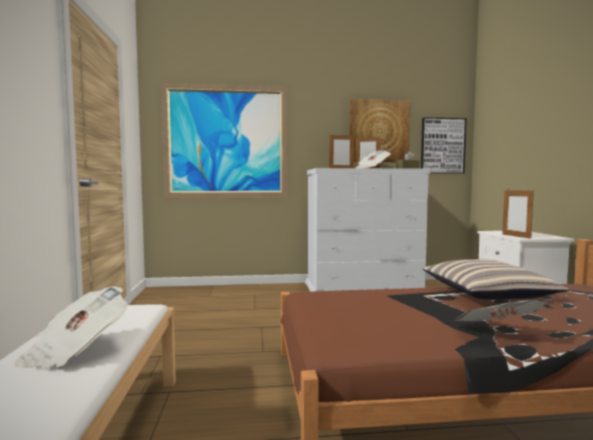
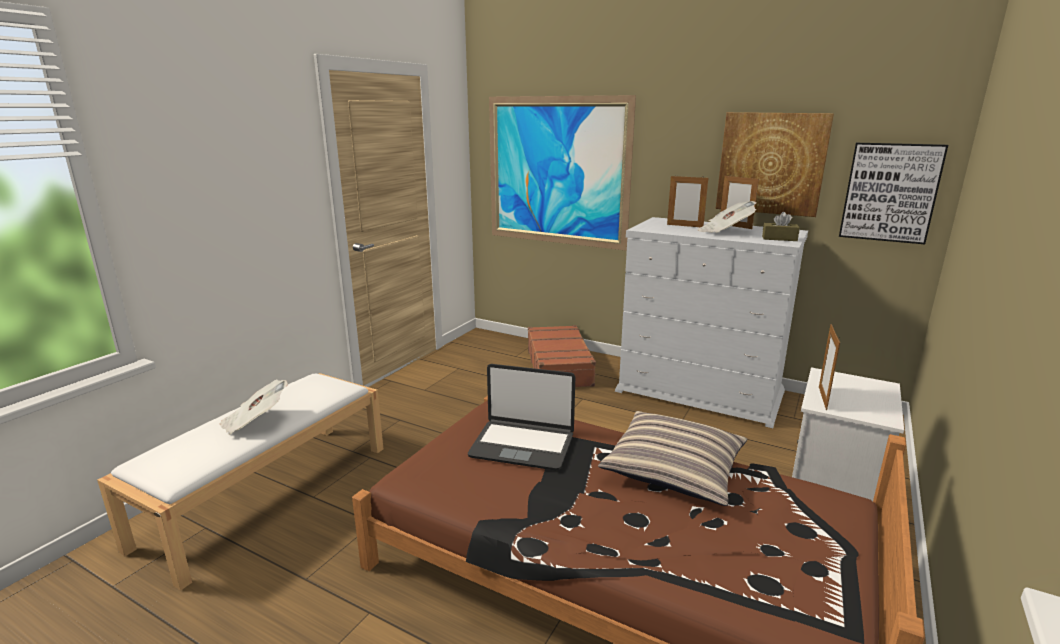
camera: 35 degrees right, 15 degrees up
newspaper [455,300,547,321] -> none
none -> laptop [468,364,575,471]
none -> brown suitcase [528,325,598,387]

